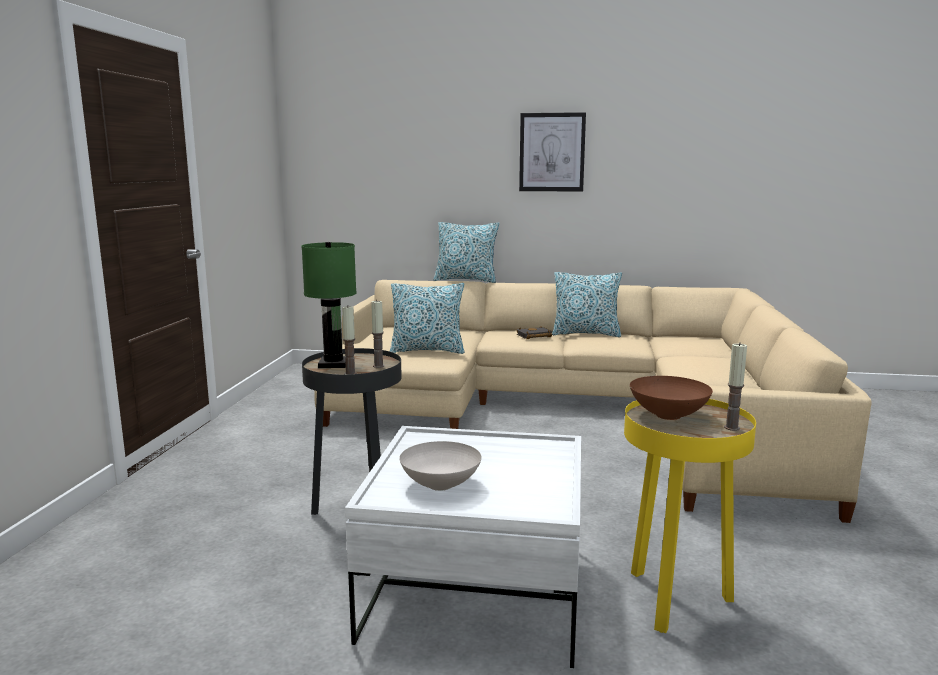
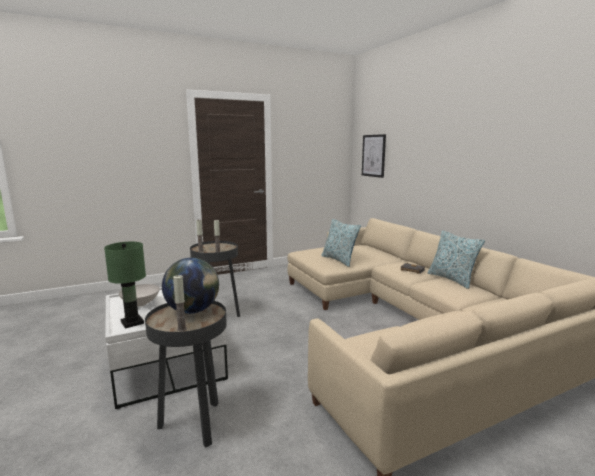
camera: 55 degrees right, 0 degrees up
green table lamp [301,242,357,368] -> green table lamp moved to [104,242,146,329]
pillow [434,222,500,283] -> none
picture [519,112,586,192] -> picture moved to [362,134,386,178]
yellow side table [624,399,756,633] -> black side table [145,301,227,448]
brown bowl [630,376,713,420] -> globe [162,258,219,314]

